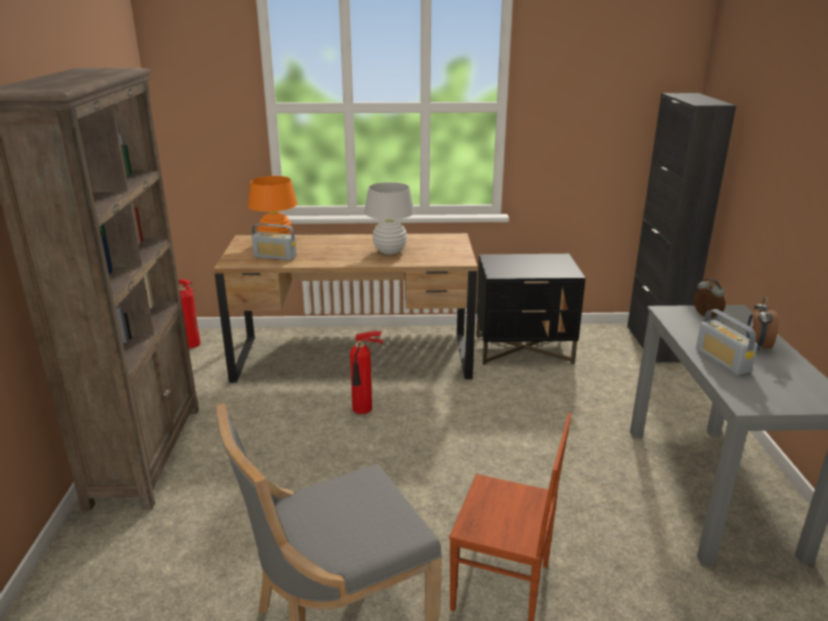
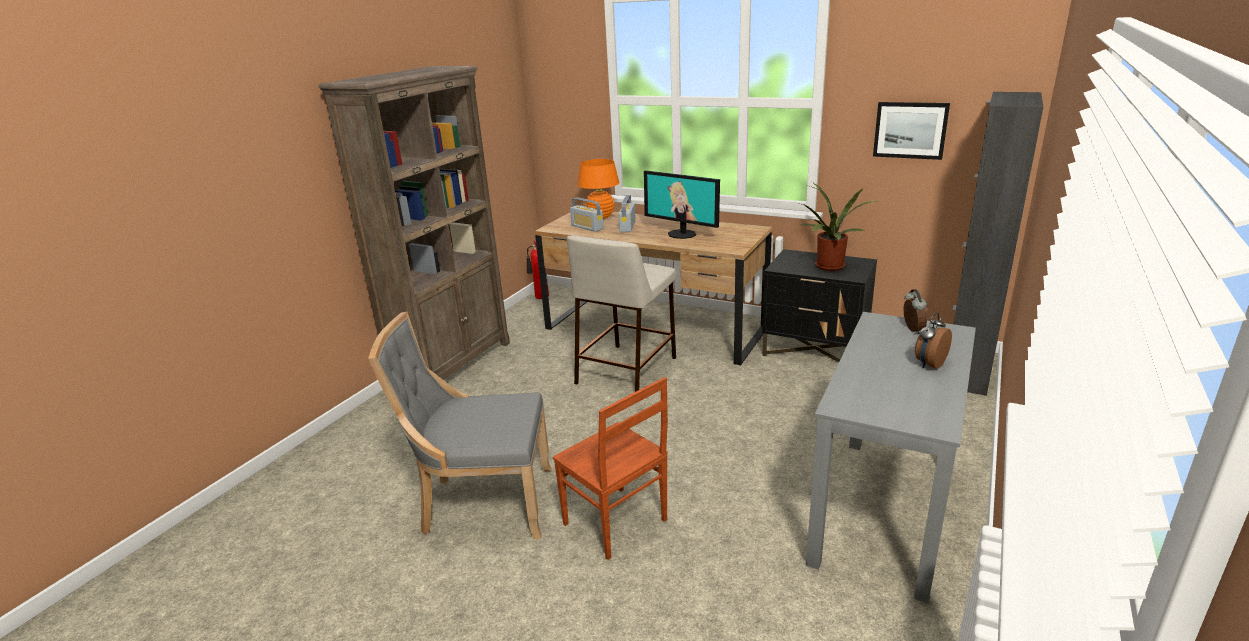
camera: 30 degrees right, 0 degrees up
fire extinguisher [350,331,383,414] -> beige stool [567,236,676,392]
white table lamp [364,182,415,255] -> monitor [644,170,720,239]
radio [696,309,758,375] -> radio moved to [618,195,636,232]
none -> potted plant [800,182,878,271]
none -> picture [873,102,950,160]

